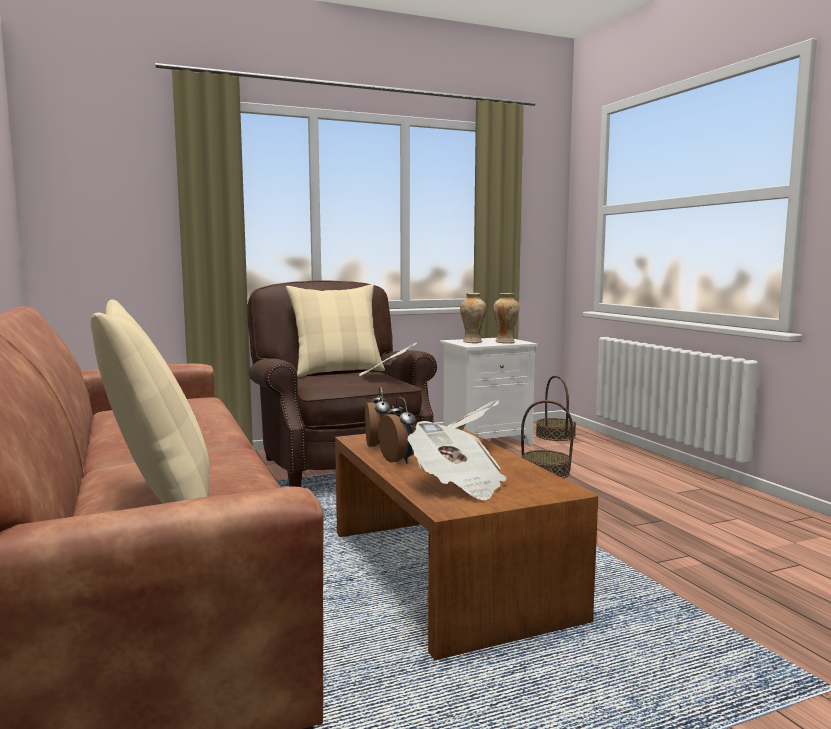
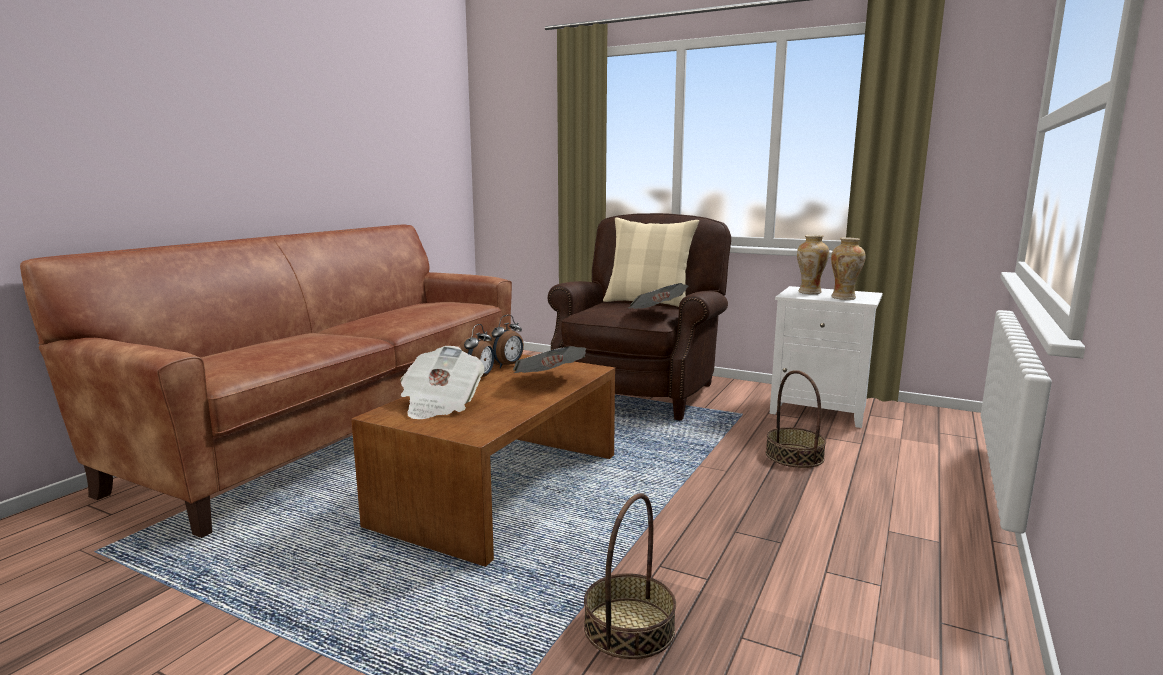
camera: 50 degrees right, 5 degrees up
beige pillow [91,299,209,504] -> none
basket [536,375,576,441] -> basket moved to [584,493,676,659]

